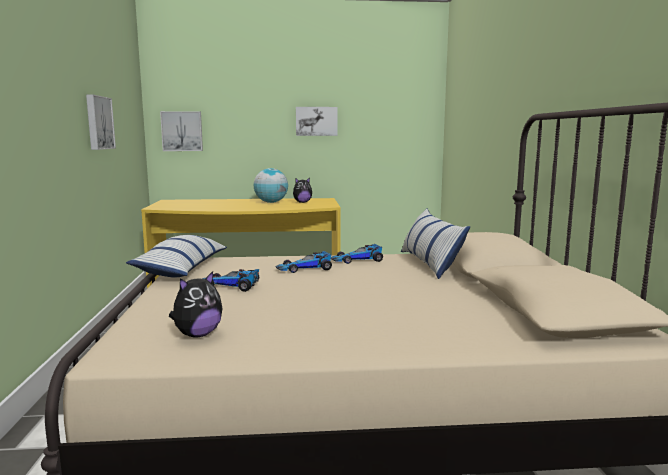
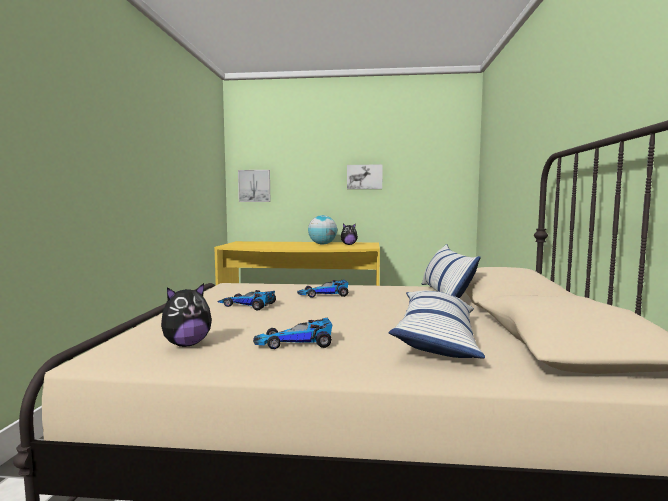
camera: 10 degrees right, 5 degrees down
picture [86,94,116,150] -> none
pillow [126,235,227,278] -> pillow moved to [389,291,485,359]
toy car [331,244,383,264] -> toy car moved to [253,317,332,349]

